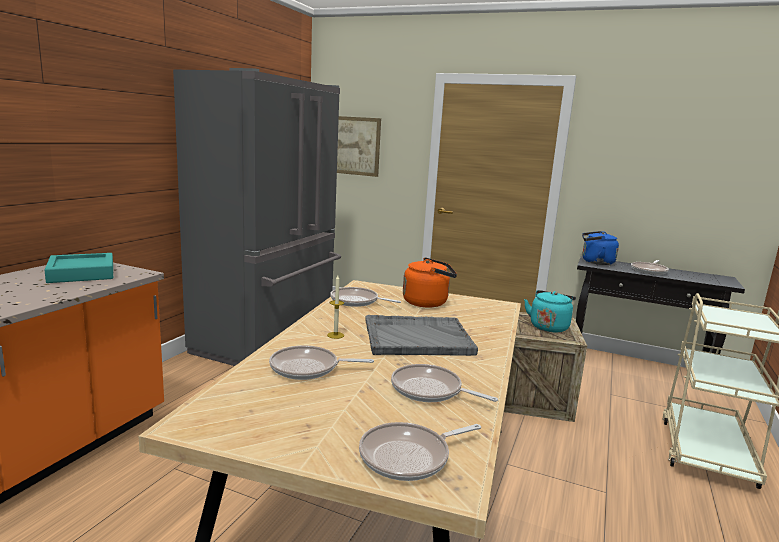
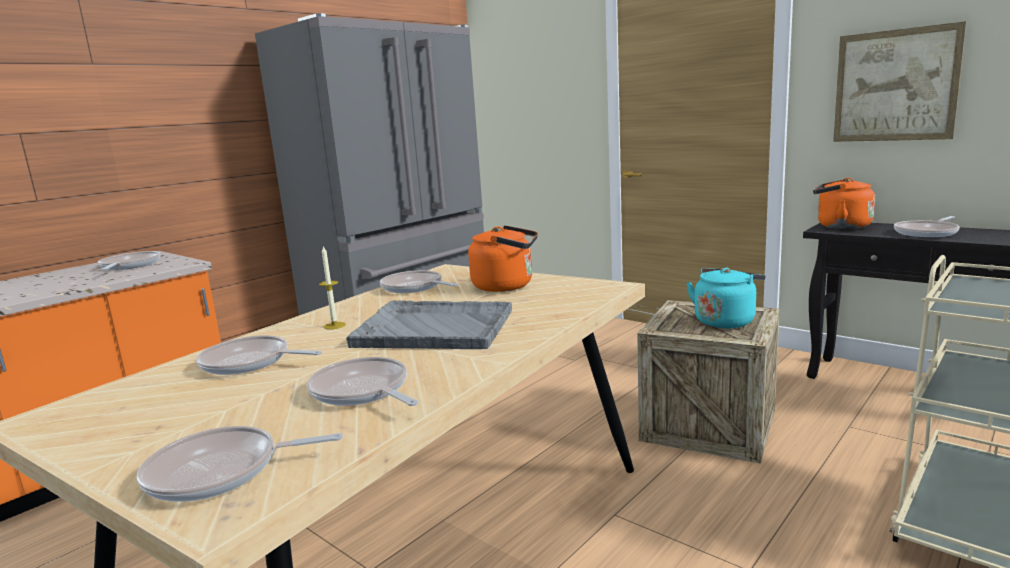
camera: 20 degrees right, 0 degrees up
turquoise tray [44,253,113,283] -> frying pan [98,251,160,270]
picture [337,116,381,177] -> picture moved to [833,21,967,142]
blue kettle [582,231,619,265] -> orange kettle [813,178,875,229]

